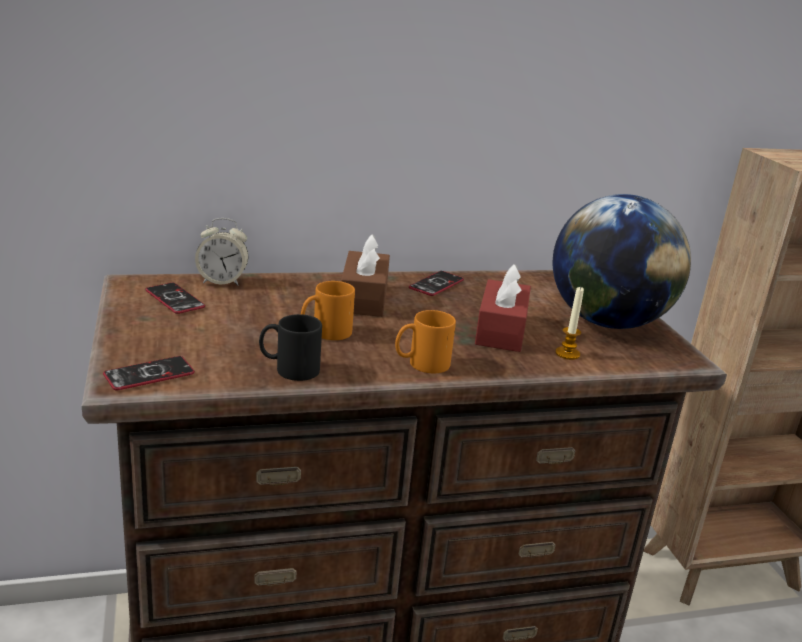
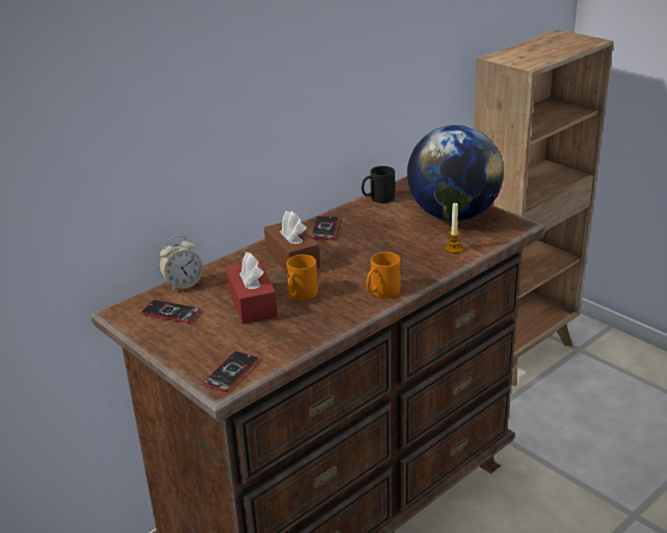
camera: 25 degrees left, 5 degrees up
black mug [259,314,322,381] -> black mug moved to [362,166,395,203]
red tissue box [475,264,531,352] -> red tissue box moved to [226,252,278,324]

